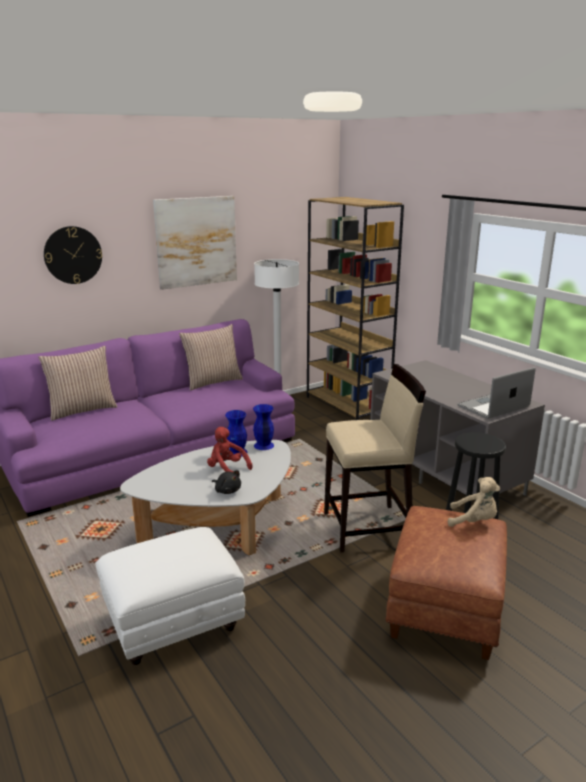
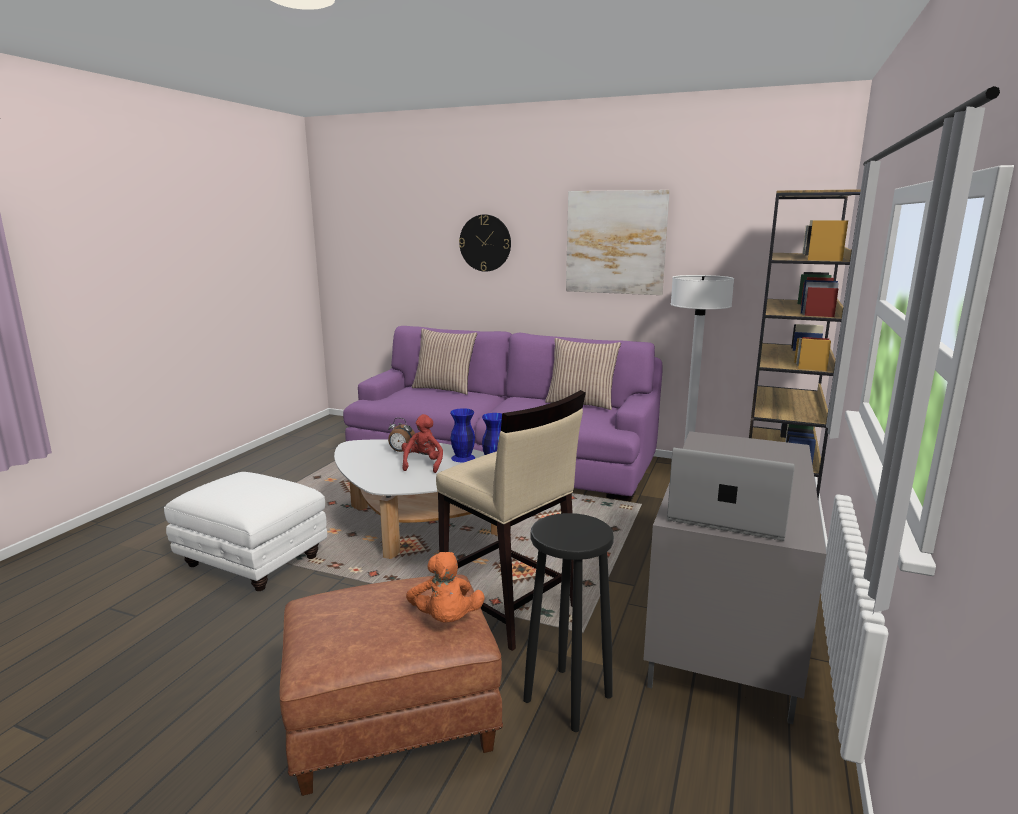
camera: 55 degrees right, 5 degrees down
black plush toy [212,470,241,494] -> none
beige plush toy [448,477,500,527] -> orange plush toy [406,552,485,623]
none -> alarm clock [388,418,416,452]

